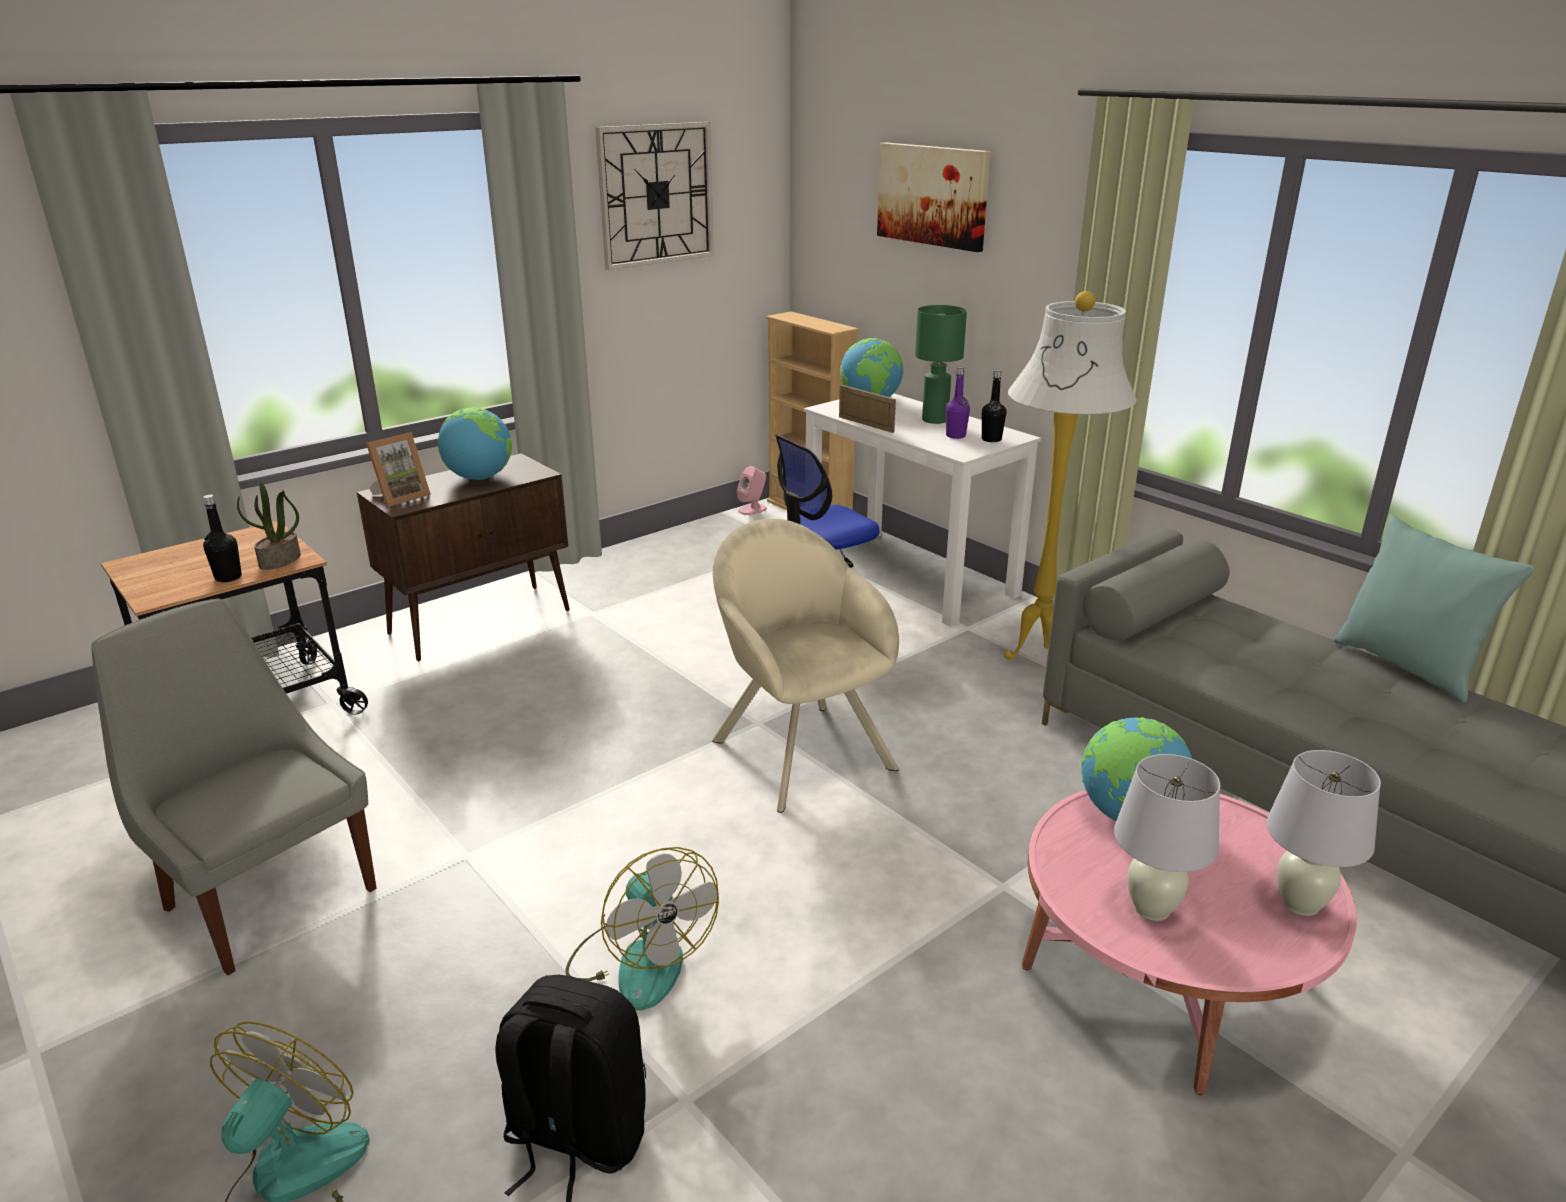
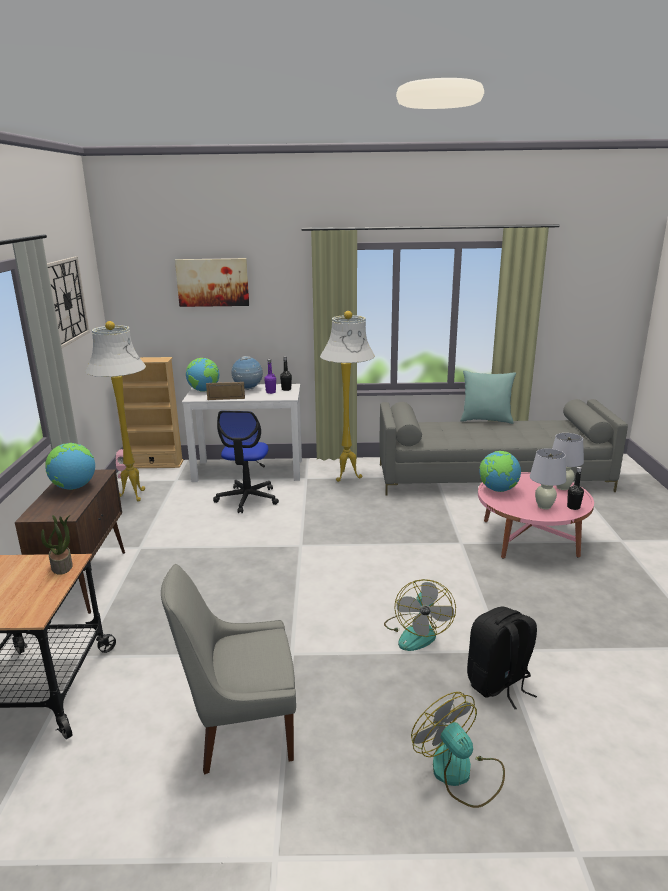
camera: 50 degrees left, 5 degrees down
black bottle [203,495,242,582] -> black bottle moved to [567,467,584,510]
picture frame [366,432,431,507] -> none
fan [565,847,719,1011] -> fan turned 90 degrees clockwise [384,579,456,651]
beige armchair [712,519,899,813] -> none
green table lamp [915,305,967,424] -> globe [232,356,263,390]
none -> white floor lamp [85,321,146,501]

